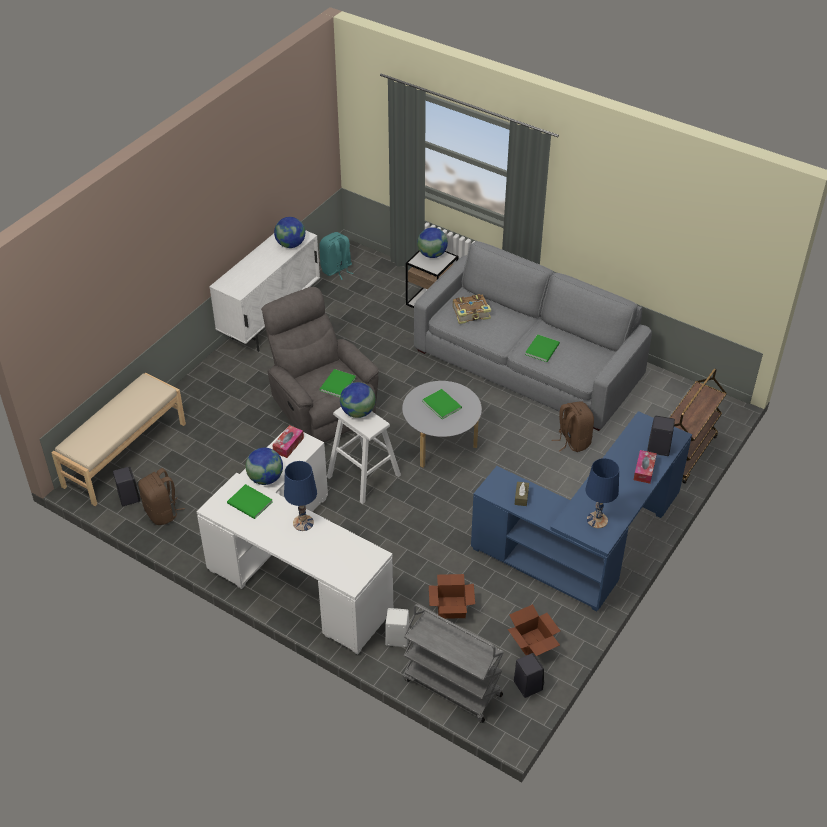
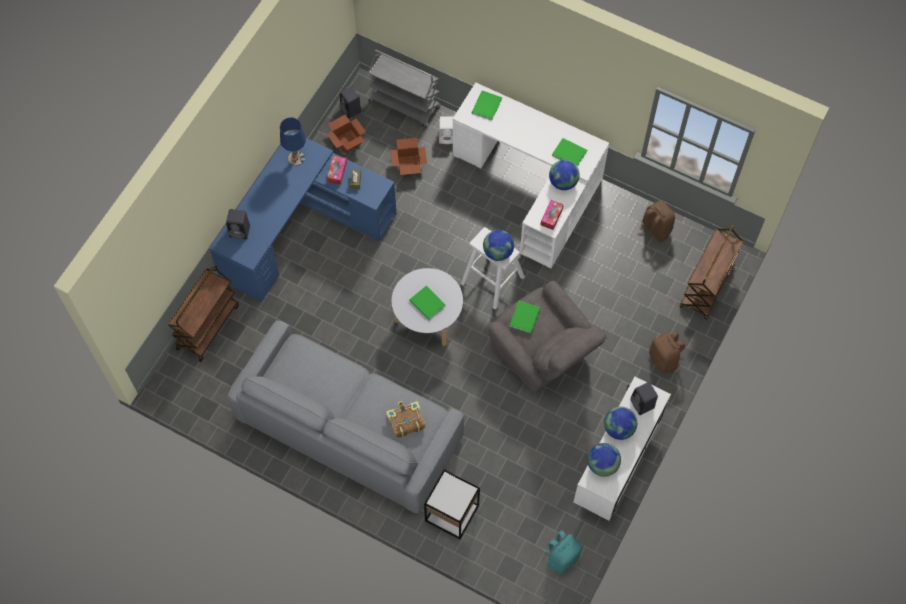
camera: 175 degrees right, 20 degrees up
beige bench [51,373,186,506] -> brown cart [680,224,743,319]
black speaker [113,466,140,506] -> black speaker moved to [630,382,658,415]
blue table lamp [284,461,317,531] -> none
globe [417,227,448,258] -> globe moved to [604,407,637,440]
green book [525,334,560,362] -> green book moved to [472,90,502,120]
brown backpack [552,401,594,452] -> brown backpack moved to [649,331,685,373]
tissue box [634,450,657,484] -> tissue box moved to [327,156,347,185]

